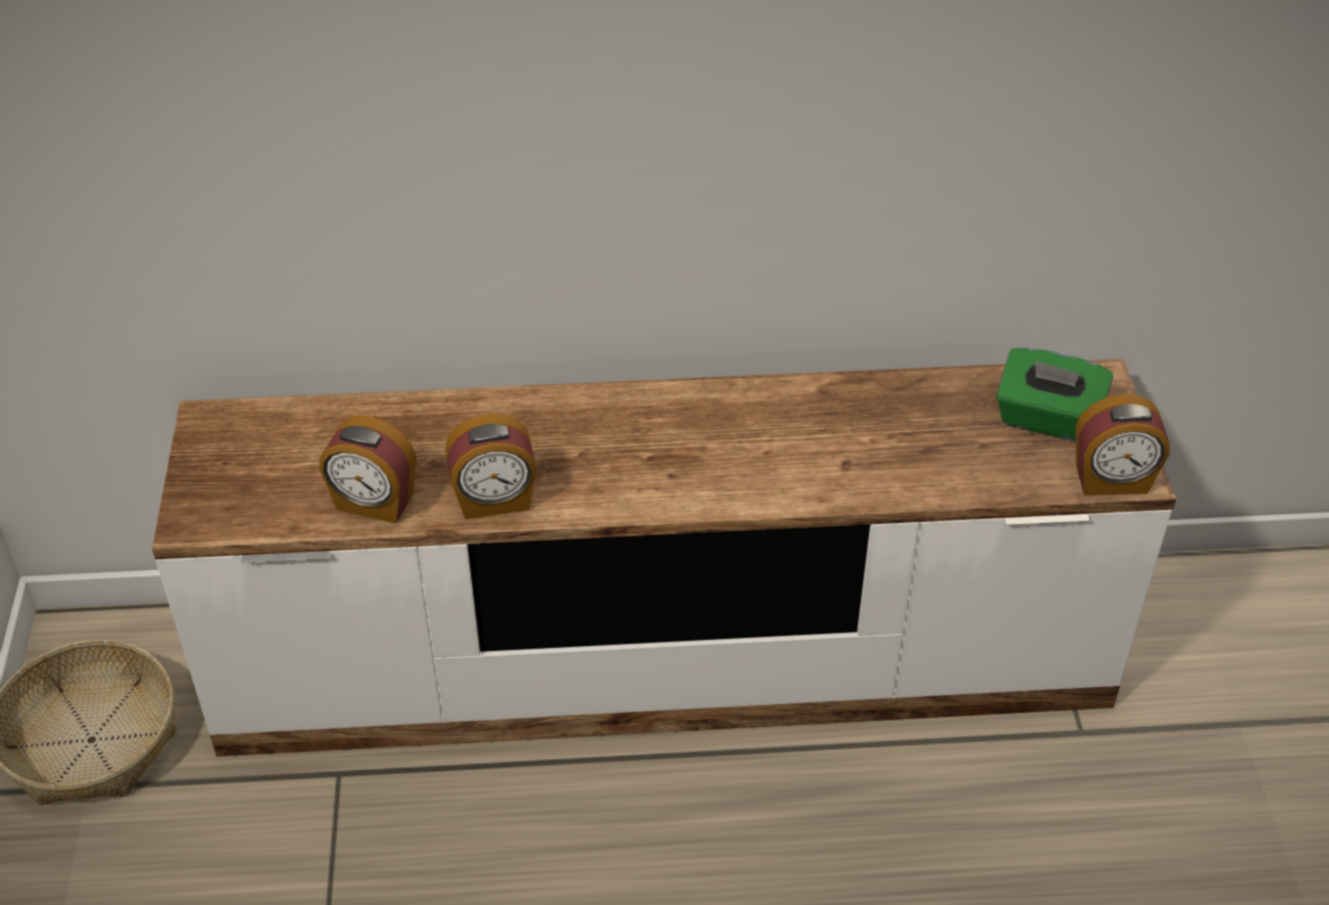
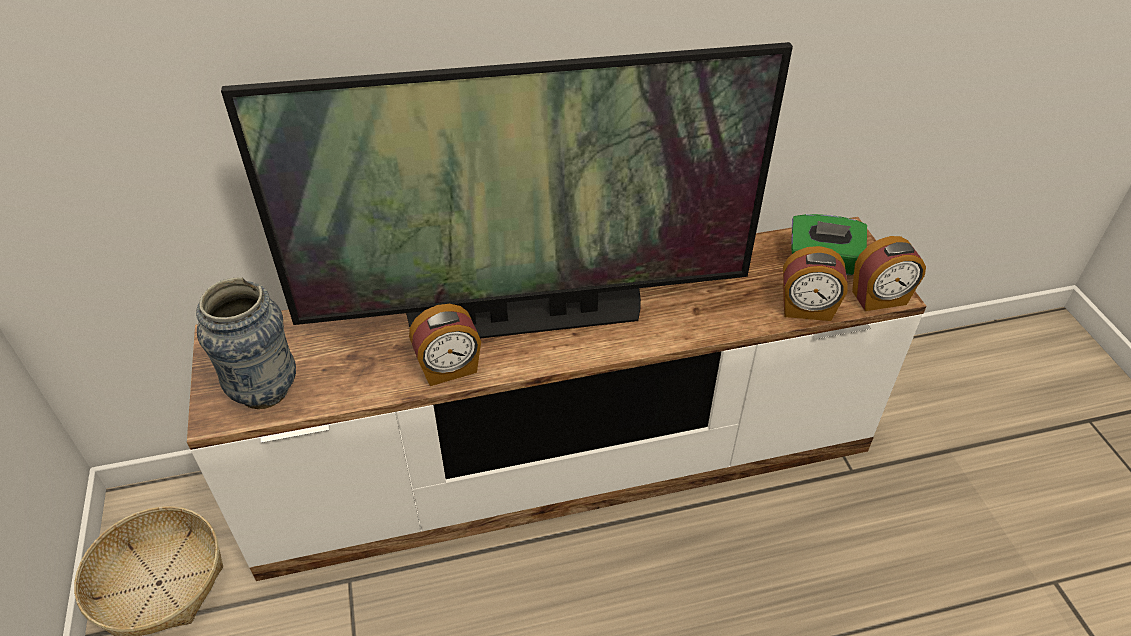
camera: 10 degrees left, 0 degrees up
alarm clock [319,416,417,524] -> alarm clock moved to [783,246,848,321]
none -> vase [196,277,296,409]
none -> television [221,42,793,339]

